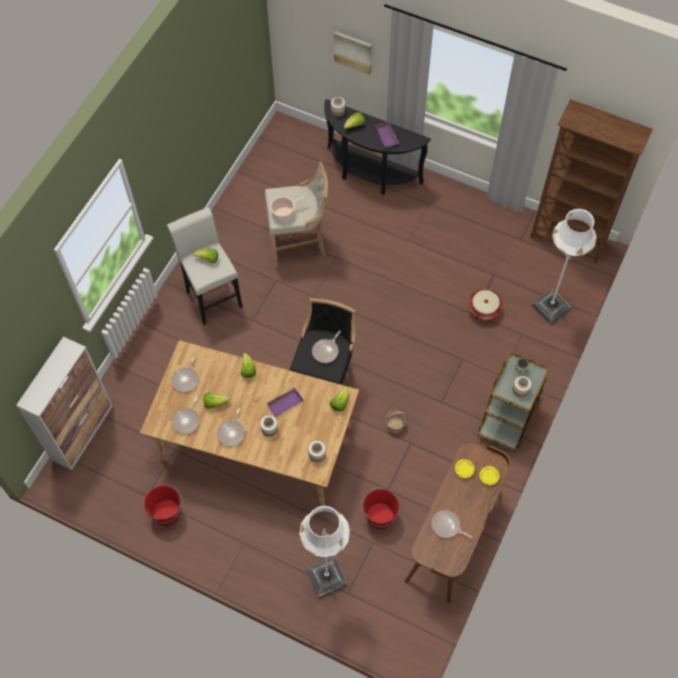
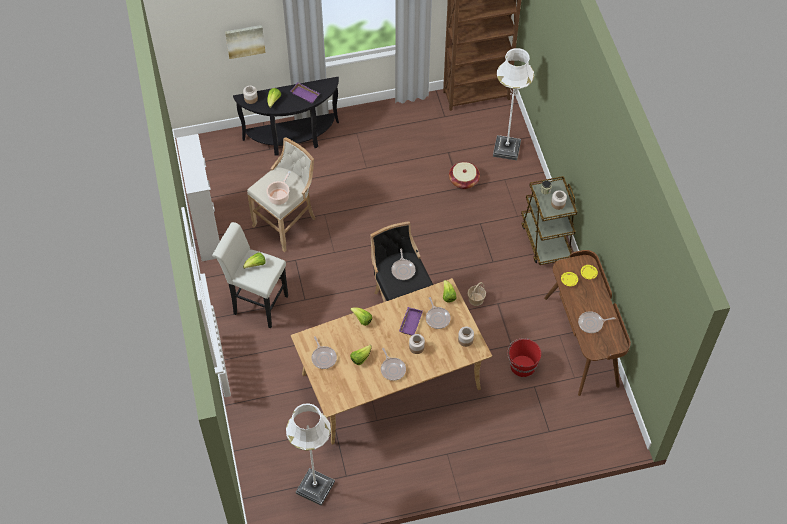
camera: 40 degrees left, 5 degrees down
cabinet [16,337,113,470] -> cabinet moved to [176,134,220,261]
red bucket [144,484,182,526] -> none
frying pan [172,396,200,434] -> frying pan moved to [426,297,451,329]
white floor lamp [299,506,350,598] -> white floor lamp moved to [286,403,335,506]

